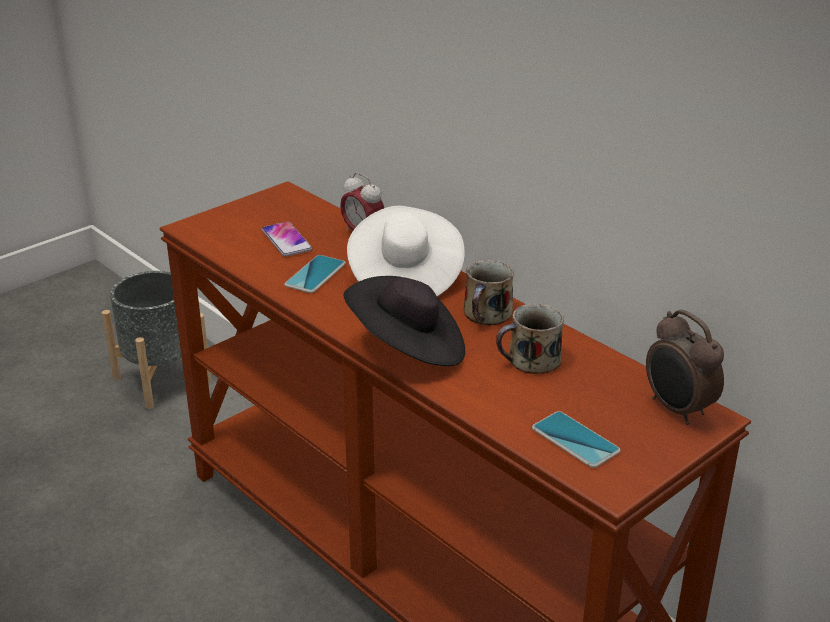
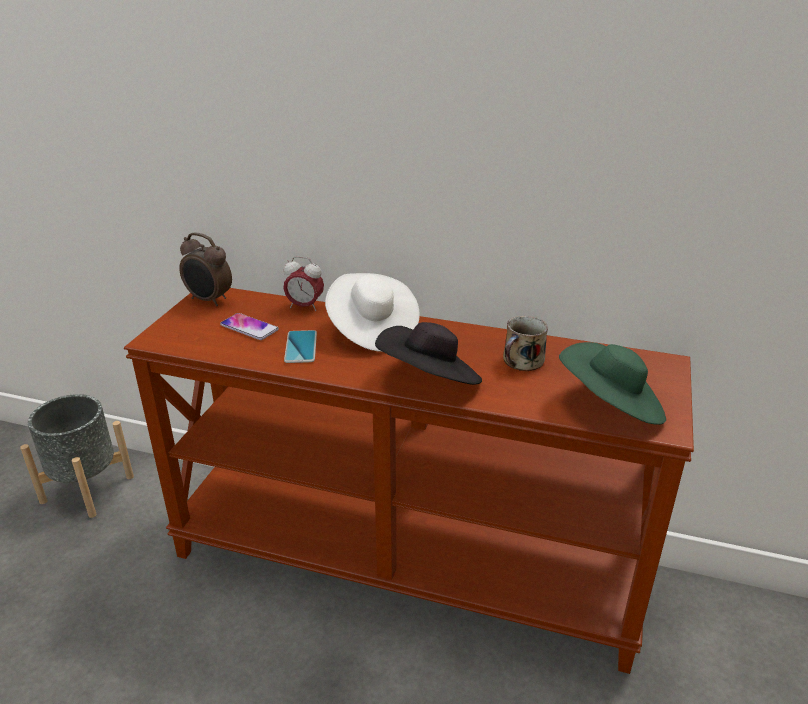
camera: 30 degrees left, 0 degrees up
mug [464,260,514,325] -> none
phone [532,411,621,468] -> green hat [559,342,666,425]
alarm clock [646,309,724,425] -> alarm clock moved to [179,232,232,306]

